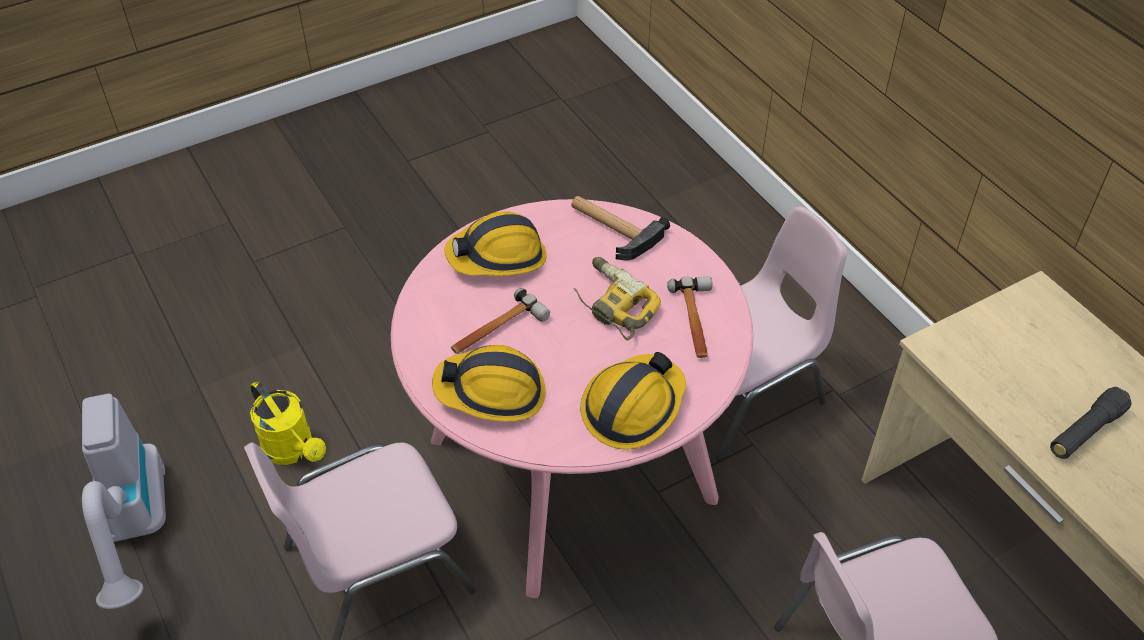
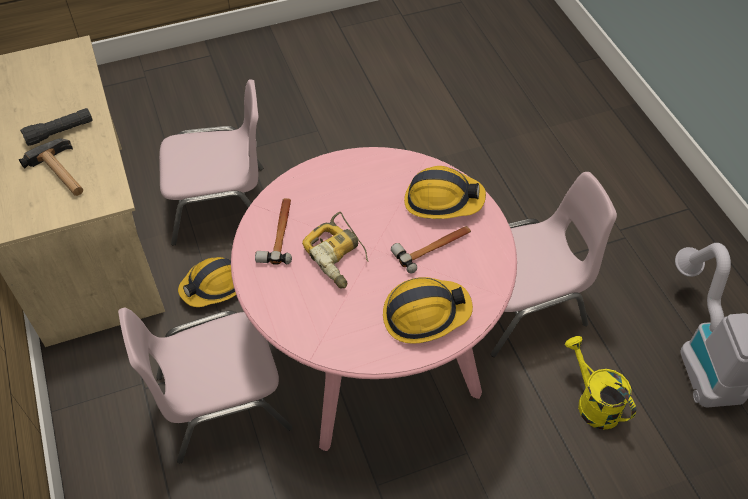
camera: 170 degrees left, 5 degrees up
hammer [571,196,670,260] -> hammer moved to [19,139,83,196]
hard hat [581,352,686,450] -> hard hat moved to [178,257,236,307]

